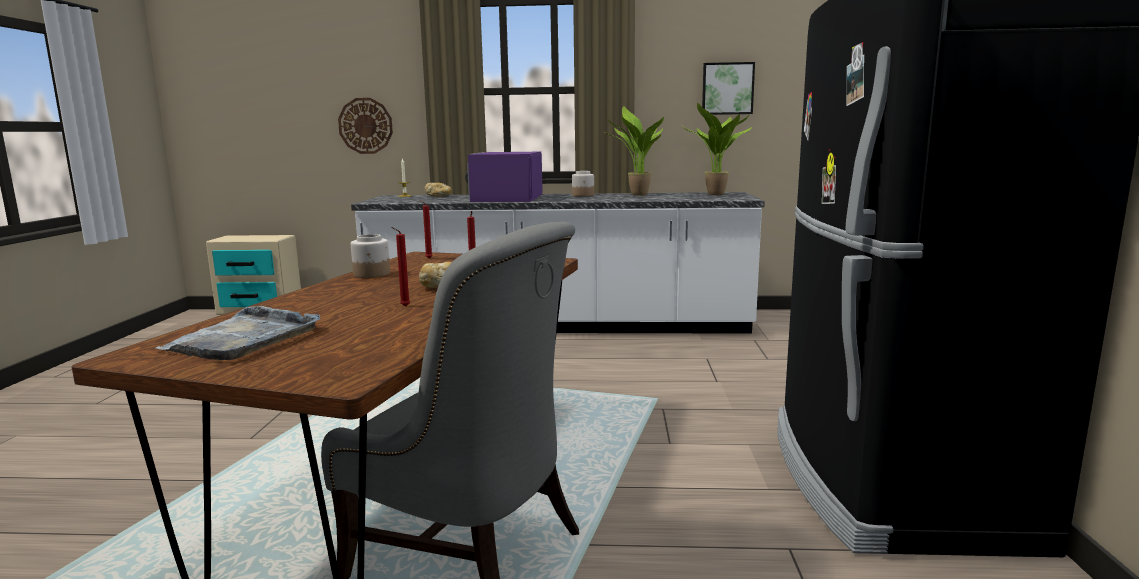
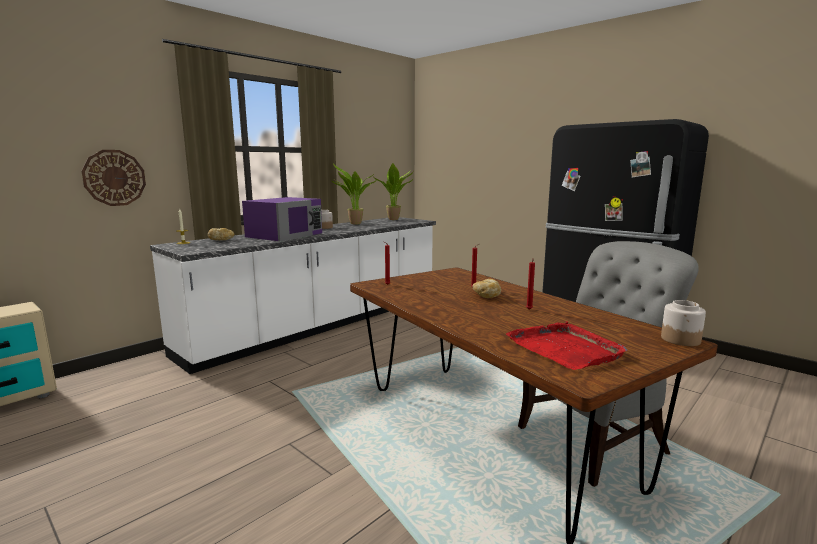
camera: 50 degrees left, 0 degrees up
grey tray [156,306,320,360] -> red tray [506,321,628,370]
jar [351,234,390,278] -> jar moved to [661,300,706,346]
purple microwave [465,152,543,202] -> purple microwave turned 105 degrees counterclockwise [242,197,322,242]
picture [702,62,755,115] -> none

